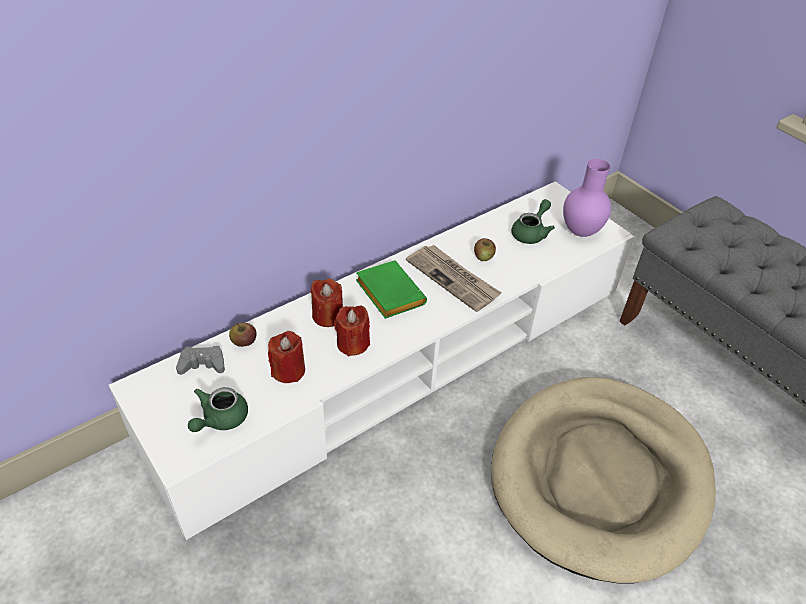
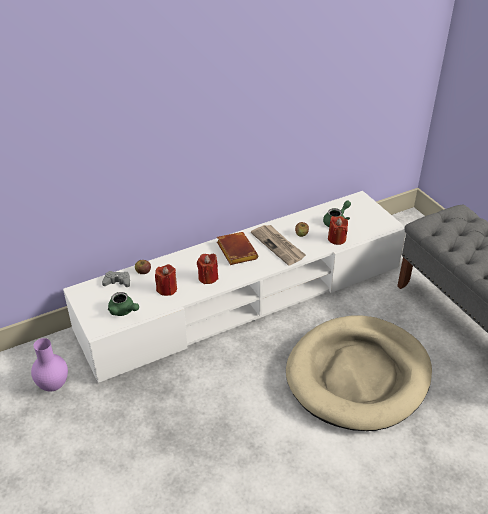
camera: 10 degrees right, 5 degrees down
green teapot [188,387,248,432] -> green teapot turned 90 degrees counterclockwise [108,292,139,316]
red candle [311,279,343,327] -> red candle moved to [328,216,348,245]
green book [356,261,427,319] -> brown book [217,232,258,265]
purple vase [563,158,611,237] -> purple vase moved to [31,338,68,391]

